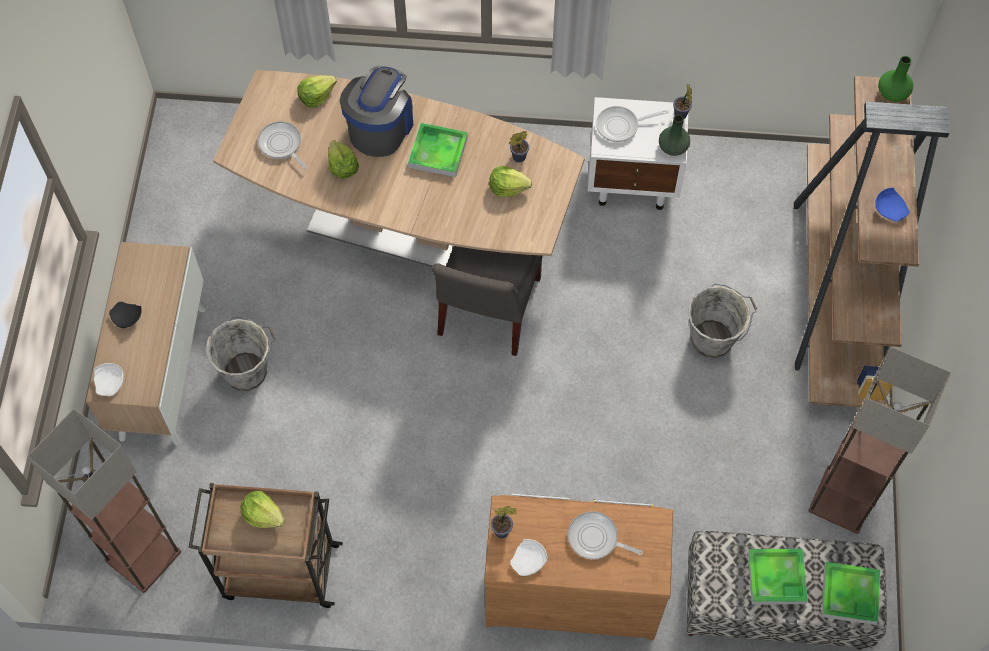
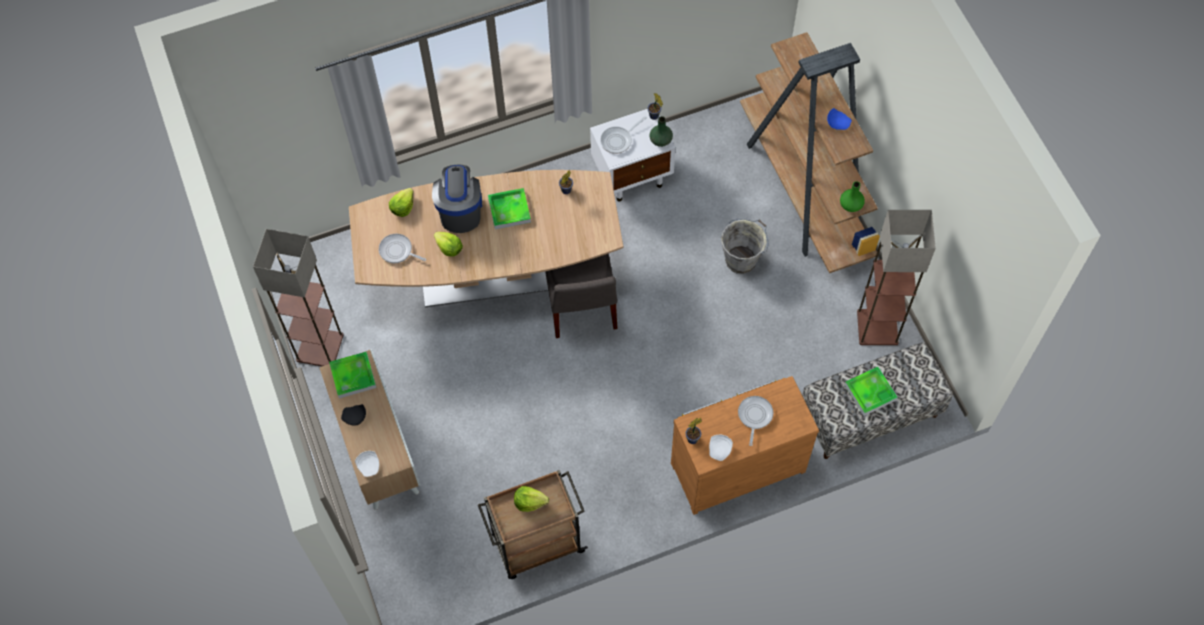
camera: 25 degrees left, 0 degrees up
floor lamp [27,408,181,593] -> floor lamp moved to [253,229,344,366]
grey bucket [205,317,276,391] -> none
lettuce [489,166,532,197] -> none
frying pan [568,511,643,560] -> frying pan turned 105 degrees clockwise [738,396,773,446]
tray [821,562,880,625] -> tray moved to [329,351,376,398]
green vase [878,56,913,102] -> green vase moved to [840,181,865,212]

